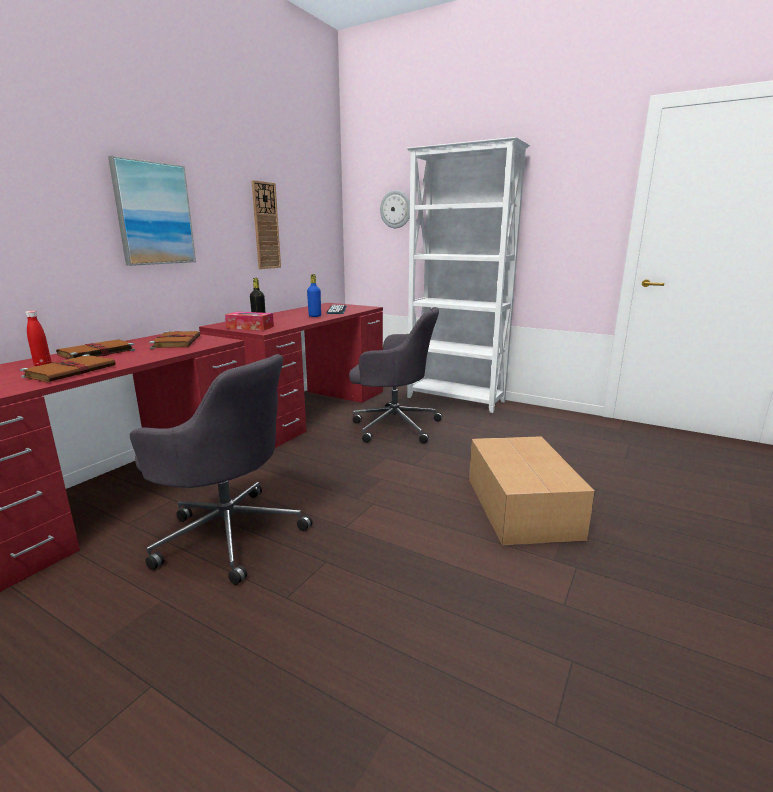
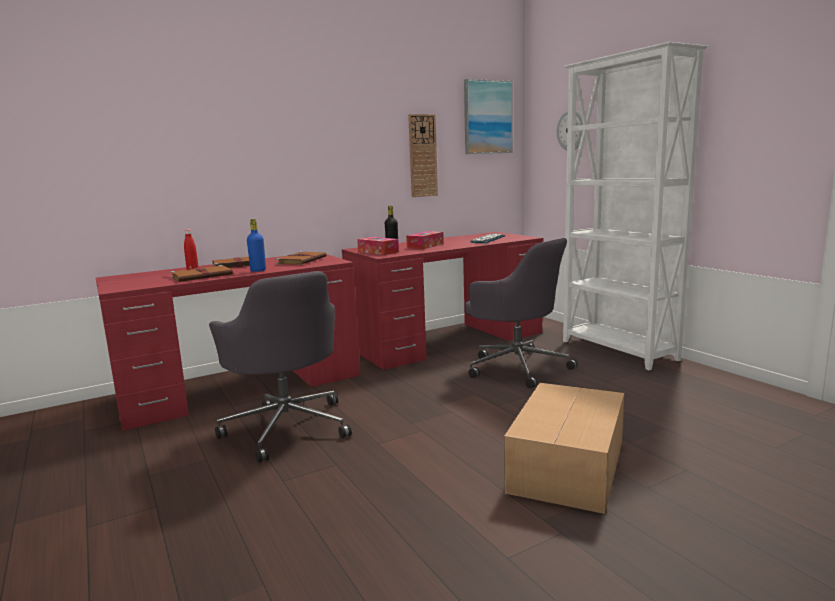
camera: 30 degrees right, 5 degrees down
picture [108,156,196,266] -> picture moved to [464,79,513,154]
blue bottle [307,274,321,317] -> blue bottle moved to [247,219,266,272]
none -> tissue box [406,231,444,249]

